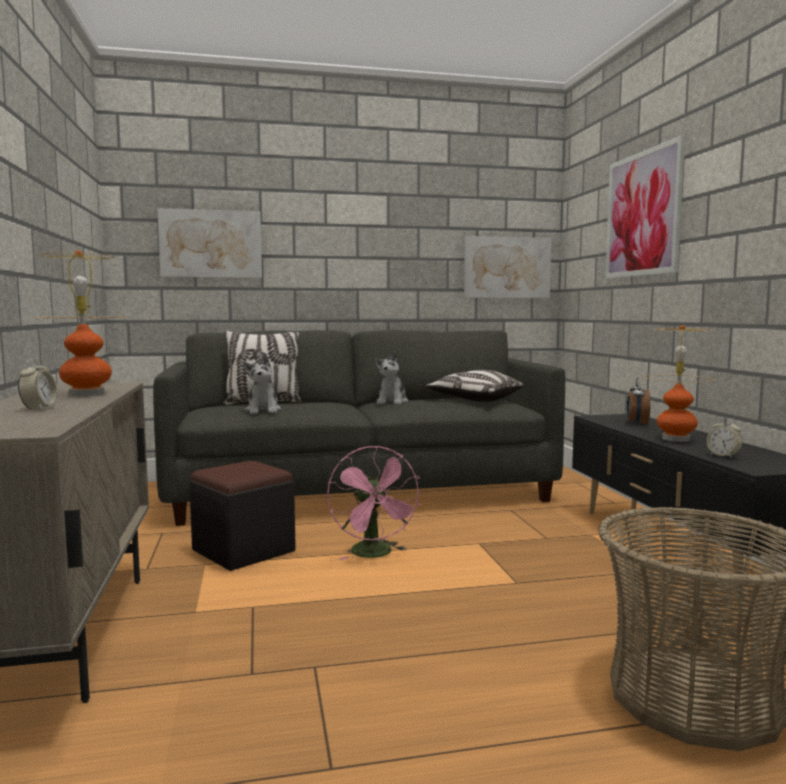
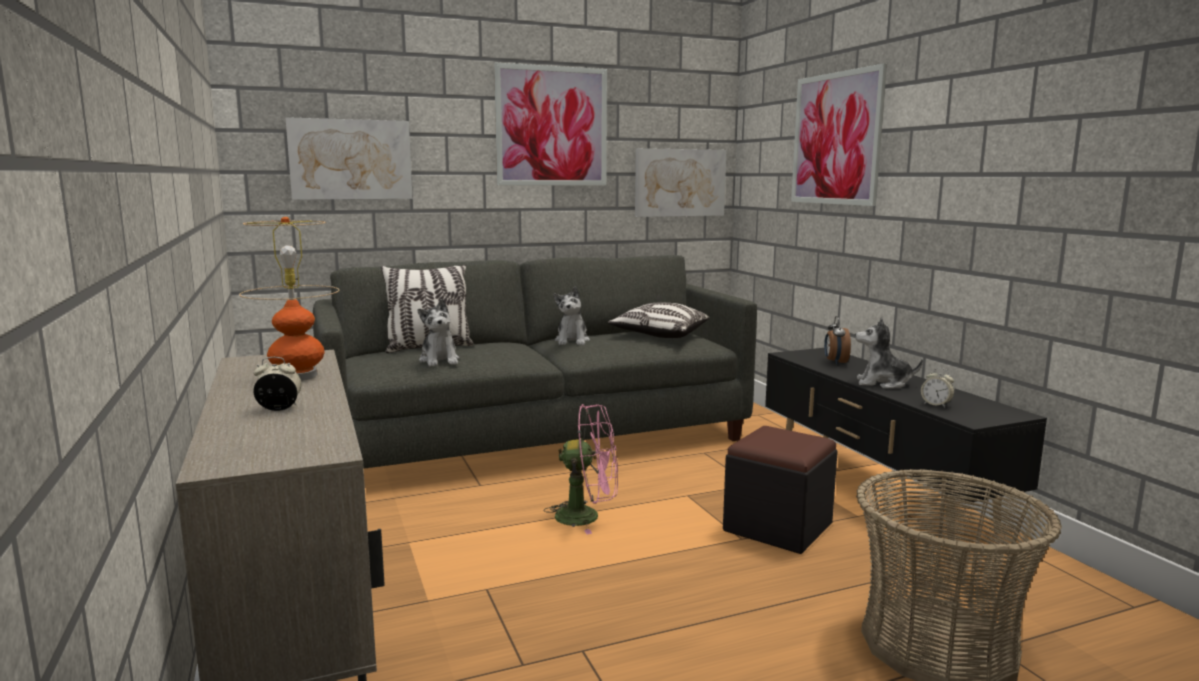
camera: 10 degrees left, 5 degrees up
alarm clock [18,359,58,410] -> alarm clock turned 90 degrees counterclockwise [254,357,301,411]
black ottoman [189,460,296,571] -> black ottoman moved to [723,426,838,554]
pink fan [327,446,421,560] -> pink fan turned 60 degrees counterclockwise [544,404,618,534]
table lamp [644,325,716,442] -> plush toy [855,317,923,389]
none -> picture [494,63,607,185]

